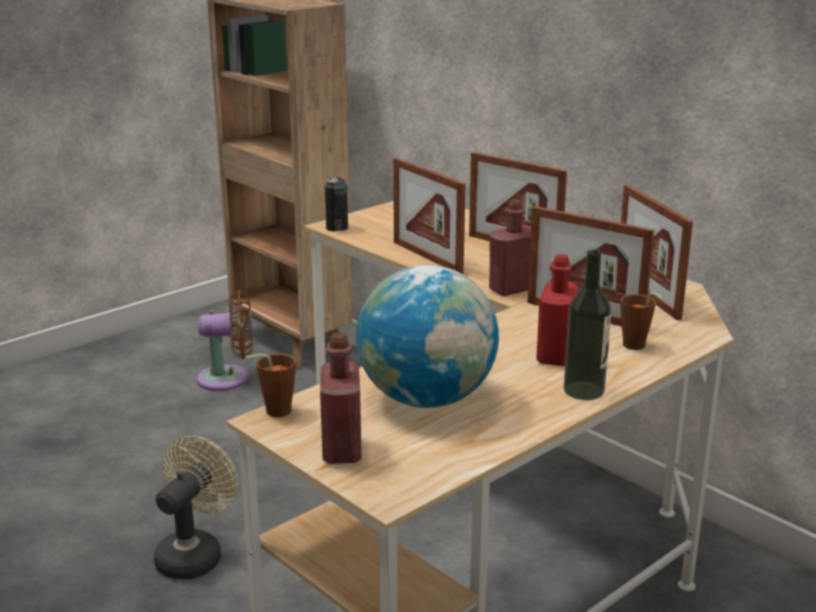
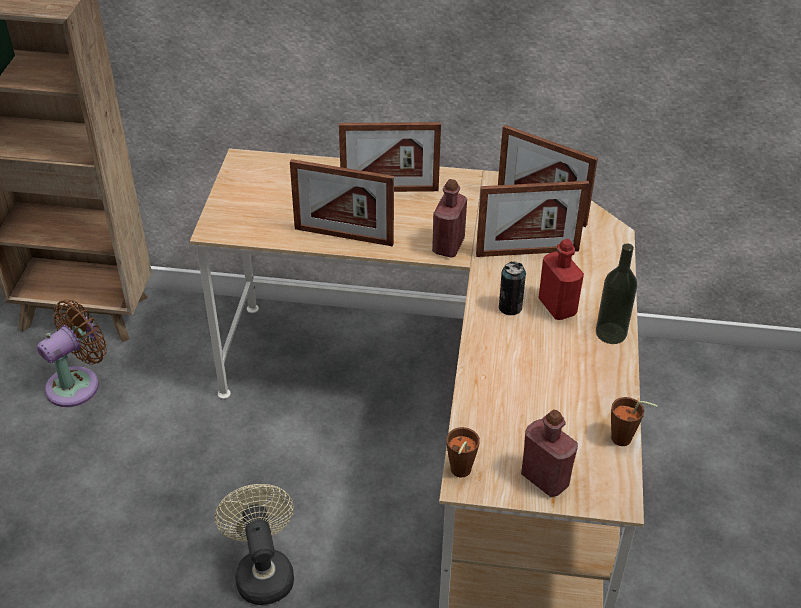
camera: 40 degrees left, 20 degrees up
can [325,177,348,232] -> can moved to [499,261,526,315]
globe [356,265,499,408] -> none
brown cup [620,292,663,350] -> brown cup moved to [611,397,658,446]

